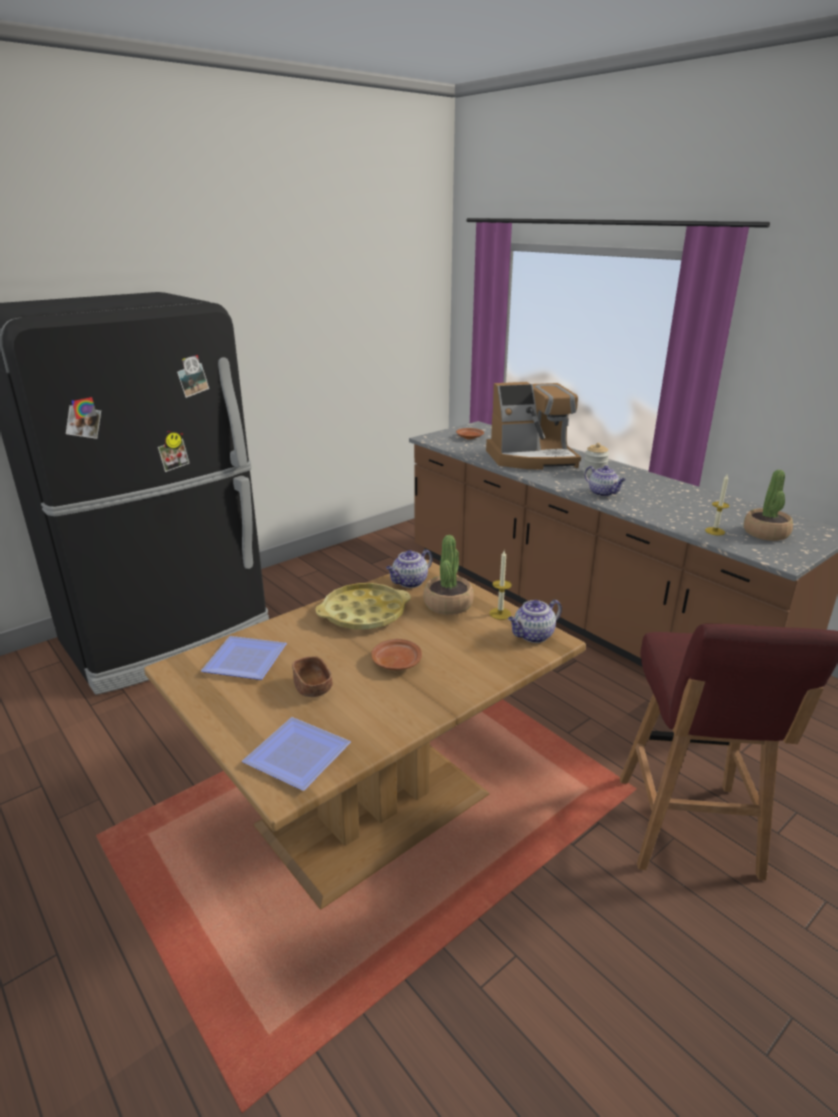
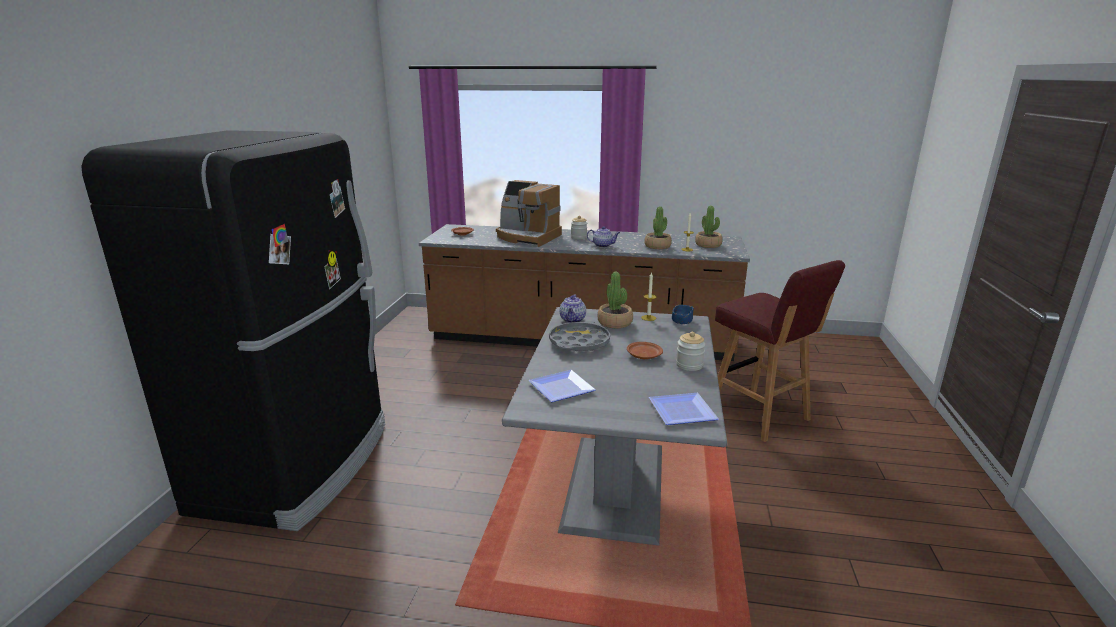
camera: 40 degrees left, 5 degrees down
brown dining table [144,560,586,910] -> grey dining table [502,307,727,546]
brown bowl [292,656,333,697] -> none
yellow tray [315,583,411,630] -> grey tray [549,321,610,351]
coffee machine [486,382,581,470] -> coffee machine turned 75 degrees clockwise [496,180,562,247]
teapot [508,600,562,643] -> blue bowl [672,305,694,324]
none -> potted plant [644,207,672,249]
none -> jar [676,332,705,371]

